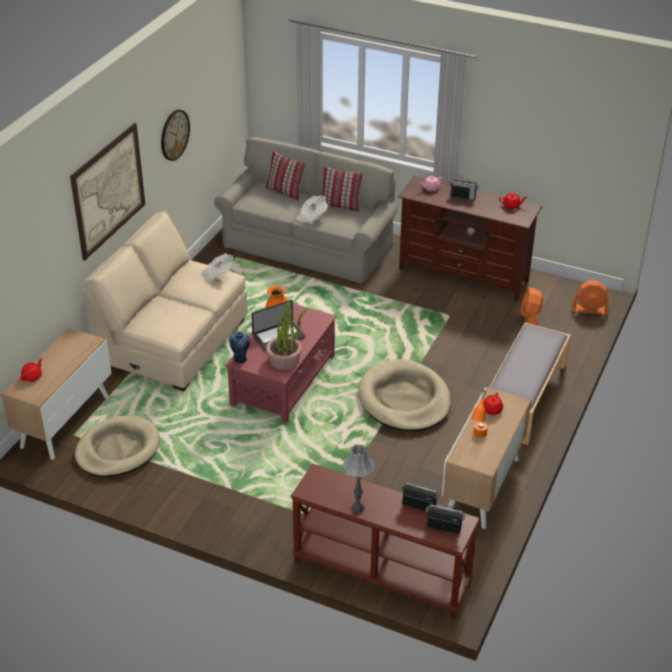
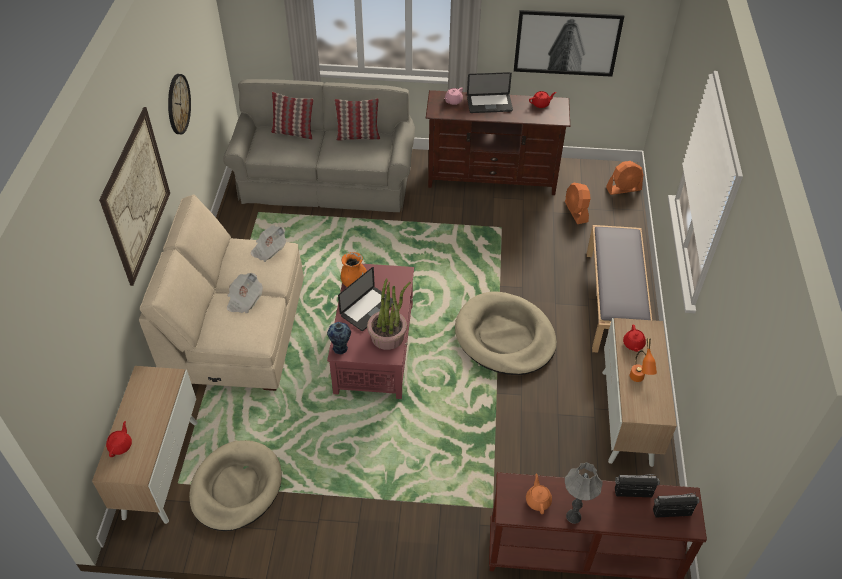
camera: 20 degrees left, 10 degrees up
newspaper [297,195,328,223] -> newspaper moved to [227,273,263,313]
radio [450,175,478,200] -> laptop [467,72,513,113]
none -> picture [514,10,624,77]
none -> orange teapot [526,473,552,514]

